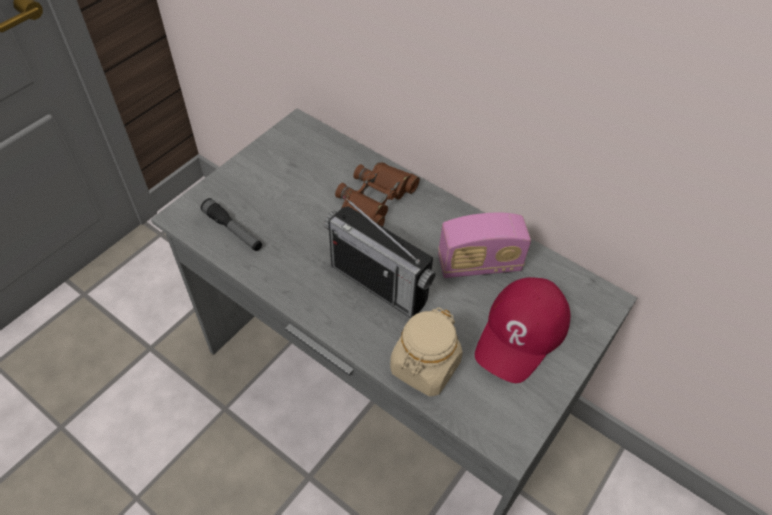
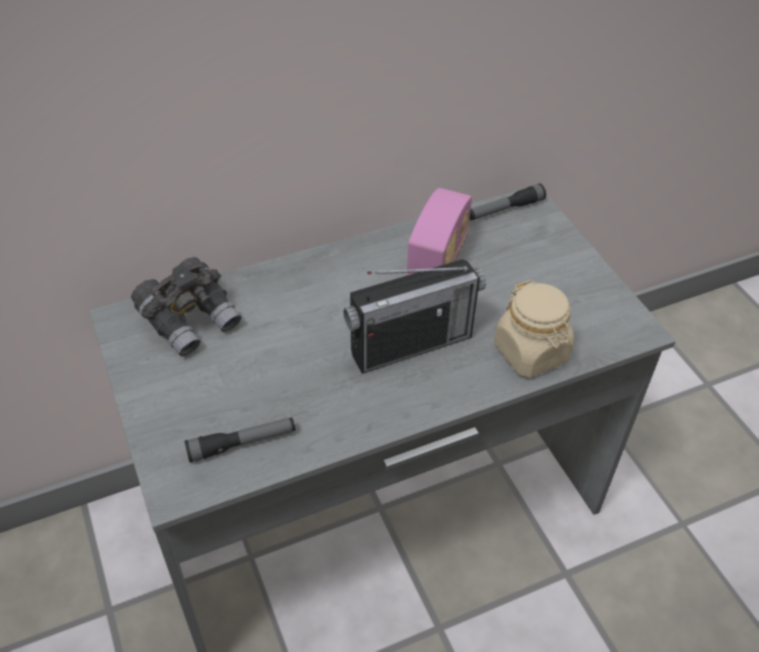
camera: 60 degrees left, 5 degrees down
brown binoculars [335,162,420,227] -> none
red cap [475,277,570,383] -> none
none -> grey binoculars [131,257,242,356]
none -> flashlight [469,183,546,220]

